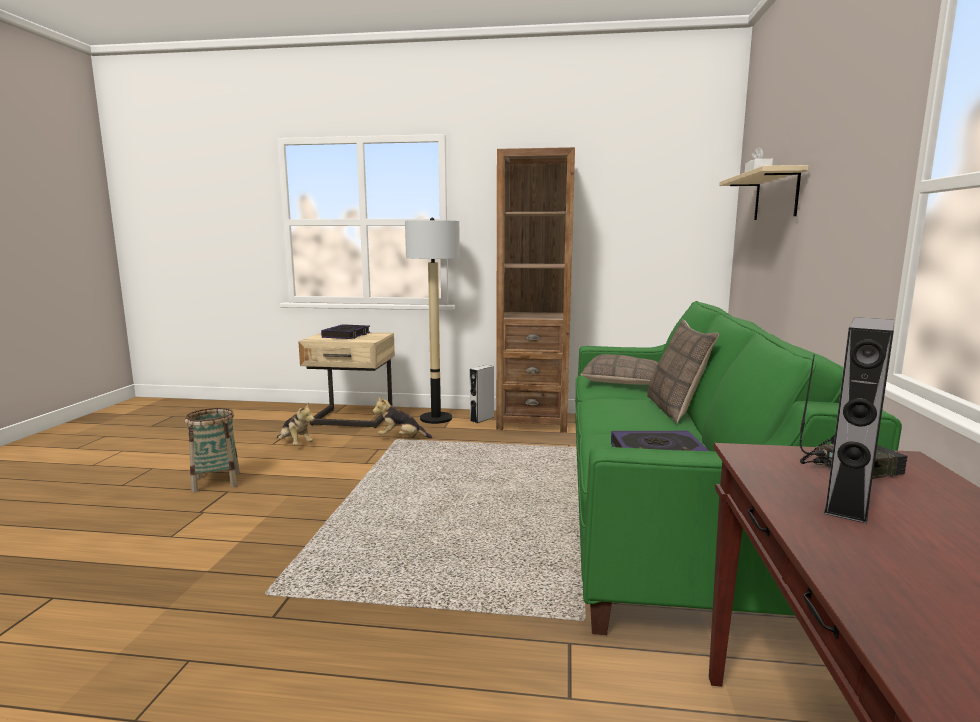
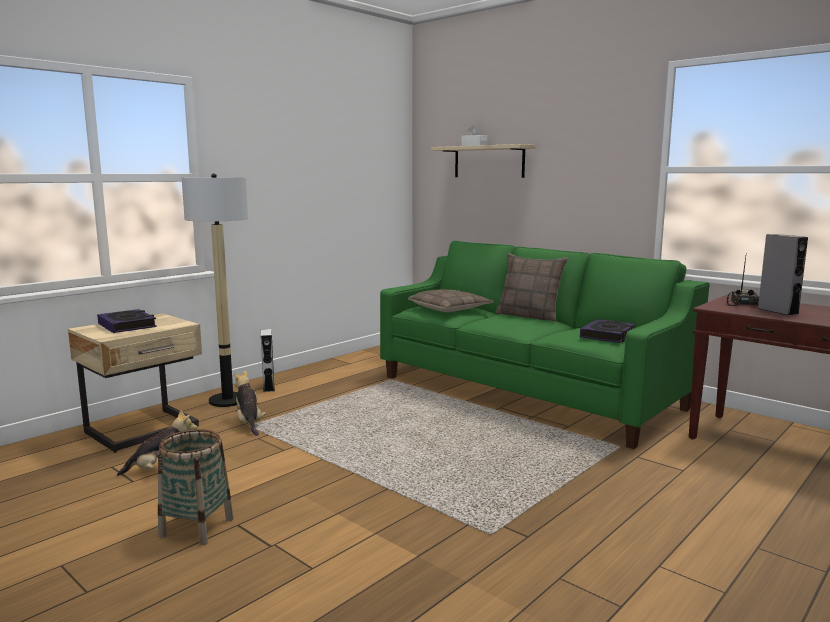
camera: 55 degrees left, 0 degrees up
plush toy [372,397,432,438] -> plush toy turned 120 degrees clockwise [234,370,266,436]
brown bookcase [496,147,575,433] -> none

